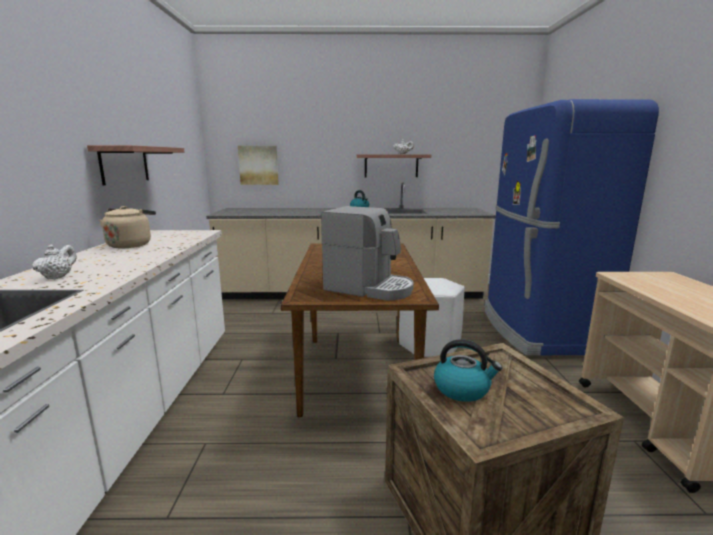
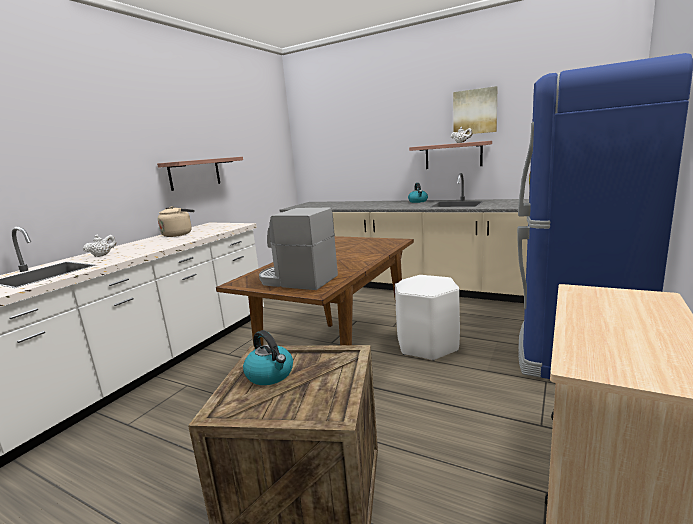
camera: 30 degrees right, 0 degrees up
picture [238,146,279,185] -> picture moved to [453,86,497,134]
coffee machine [321,206,414,301] -> coffee machine turned 150 degrees clockwise [259,208,338,290]

